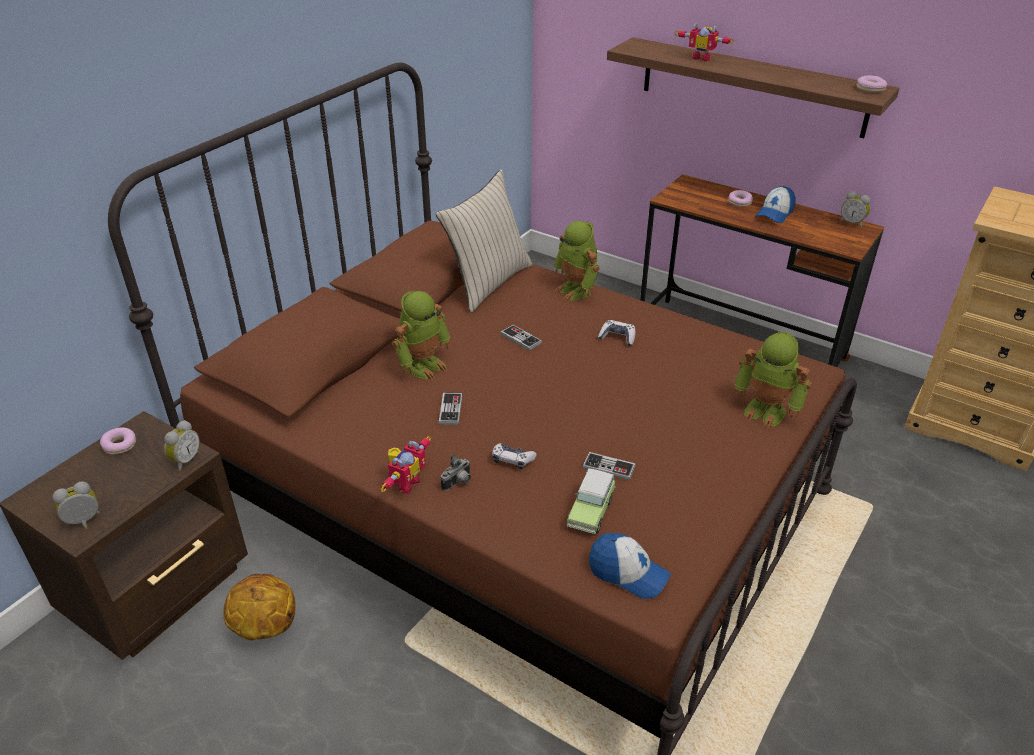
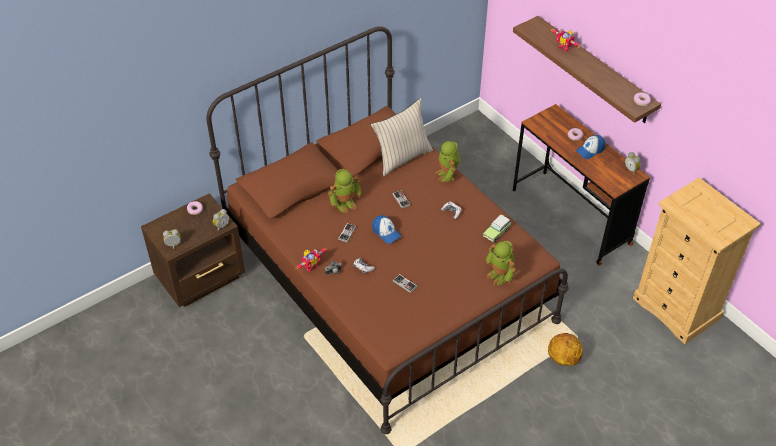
camera: 20 degrees right, 10 degrees up
basketball [223,574,296,640] -> basketball moved to [548,333,583,366]
toy car [567,468,616,534] -> toy car moved to [483,215,511,242]
cap [589,533,671,599] -> cap moved to [372,215,402,244]

